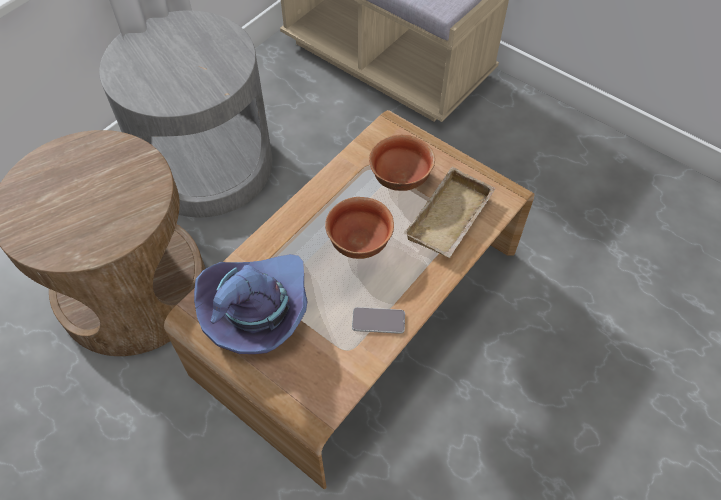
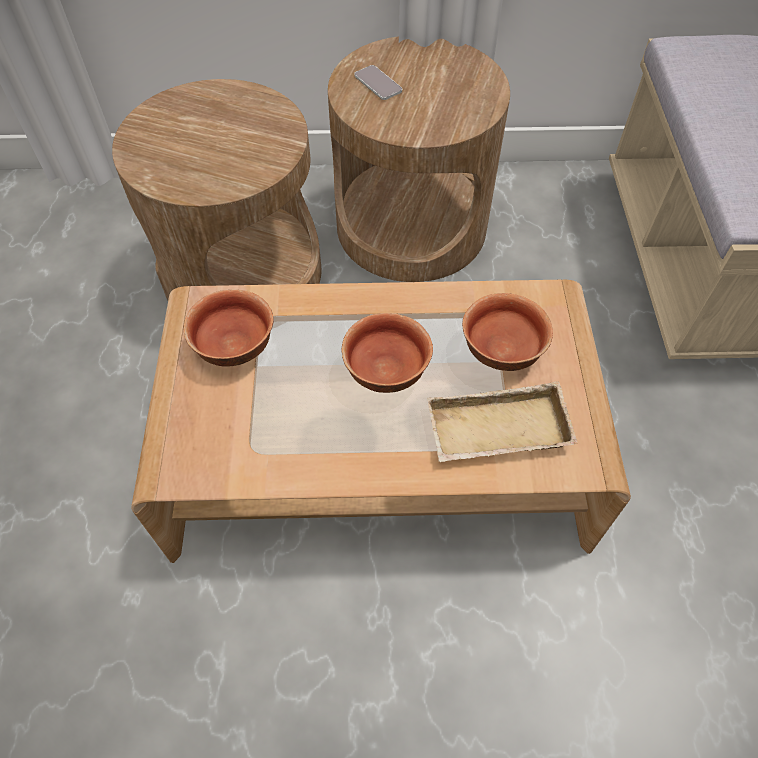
camera: 50 degrees right, 0 degrees up
grey side table [99,10,273,217] -> brown side table [328,36,510,282]
purple hat [194,254,307,354] -> bowl [183,289,274,367]
phone [352,307,405,334] -> phone moved to [354,65,402,100]

